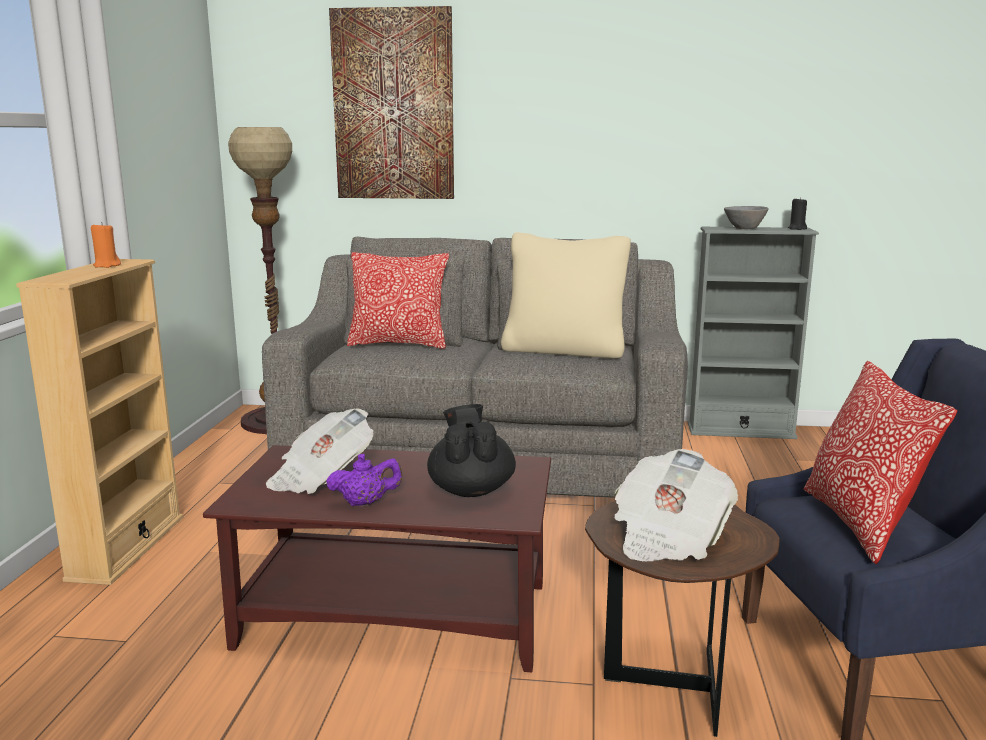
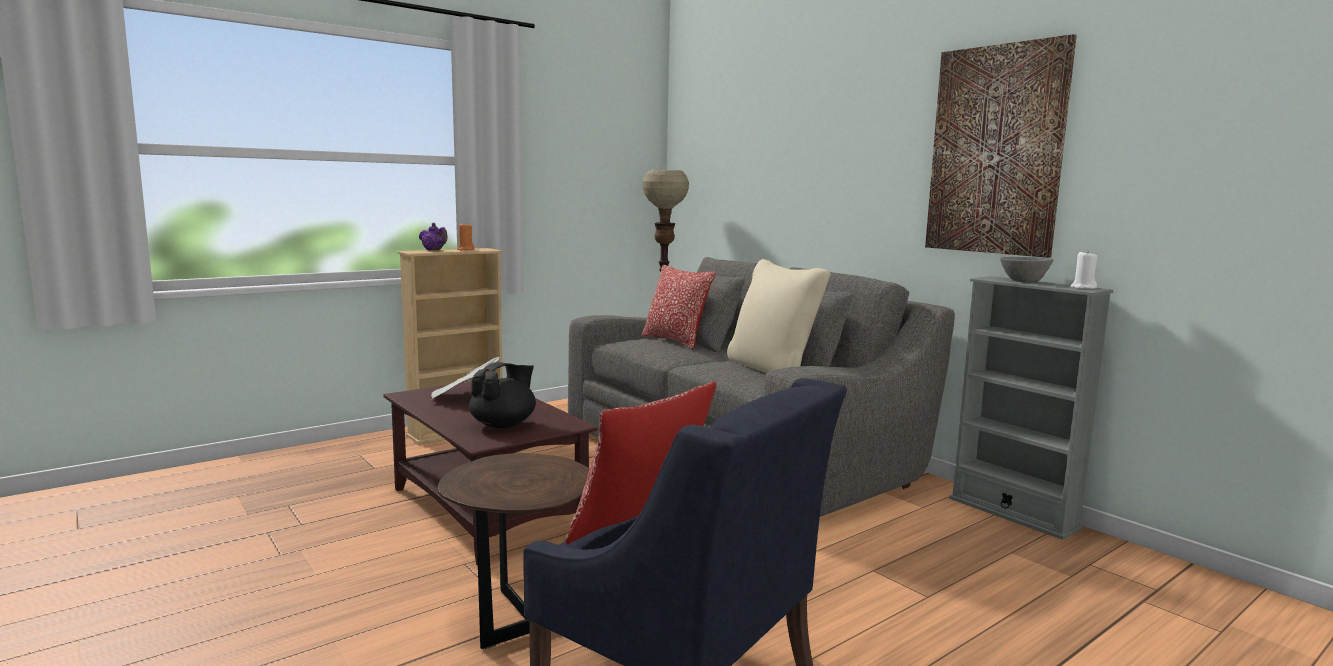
camera: 45 degrees right, 5 degrees down
purple teapot [326,454,403,506] -> purple teapot moved to [419,223,448,251]
picture [329,6,454,199] -> picture moved to [925,34,1077,258]
newspaper [614,449,738,561] -> none
black candle [788,197,807,230] -> white candle [1071,251,1098,289]

